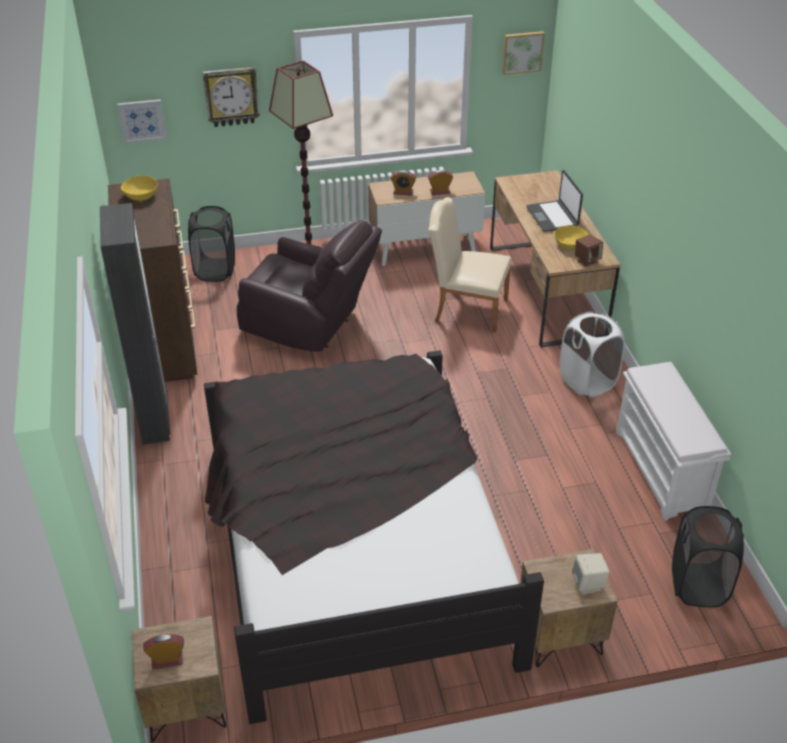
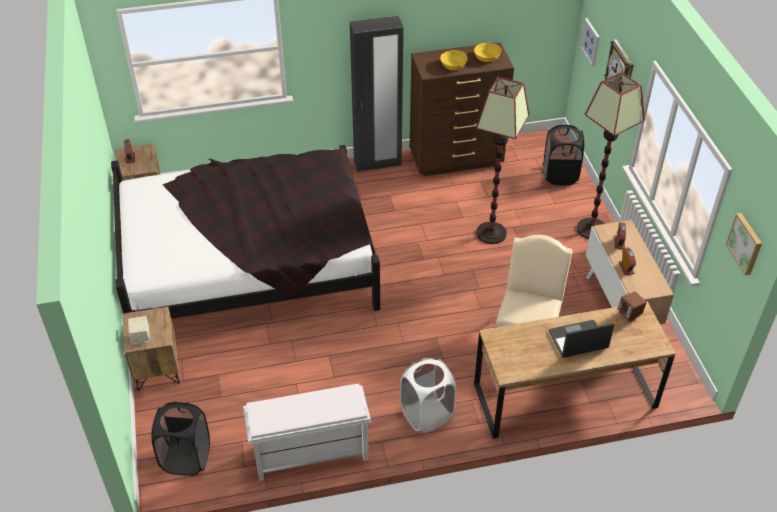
camera: 90 degrees right, 5 degrees up
brown armchair [237,220,382,352] -> floor lamp [476,77,530,244]
yellow bowl [555,226,588,250] -> yellow bowl moved to [440,50,467,70]
brown speaker [575,235,603,267] -> brown speaker moved to [618,291,647,322]

